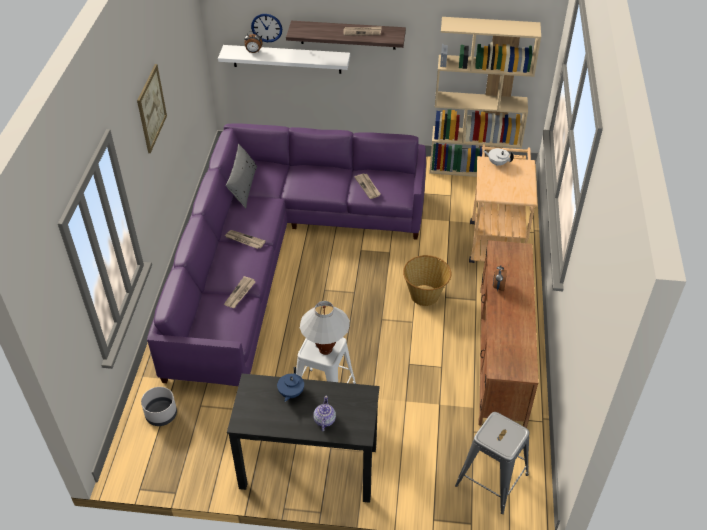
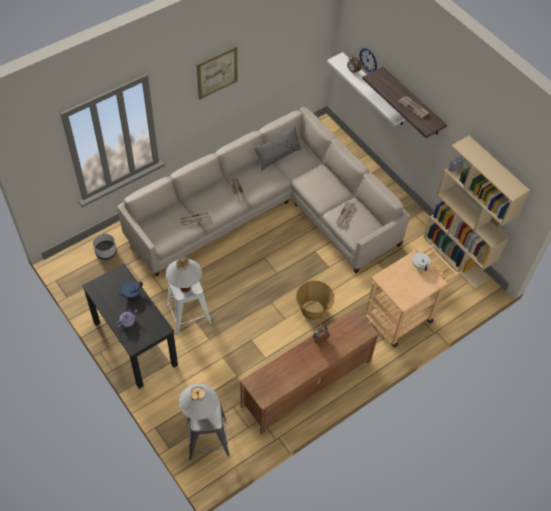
camera: 45 degrees right, 10 degrees up
purple sofa [147,123,426,386] -> beige sofa [117,107,410,276]
none -> white table lamp [178,383,219,420]

